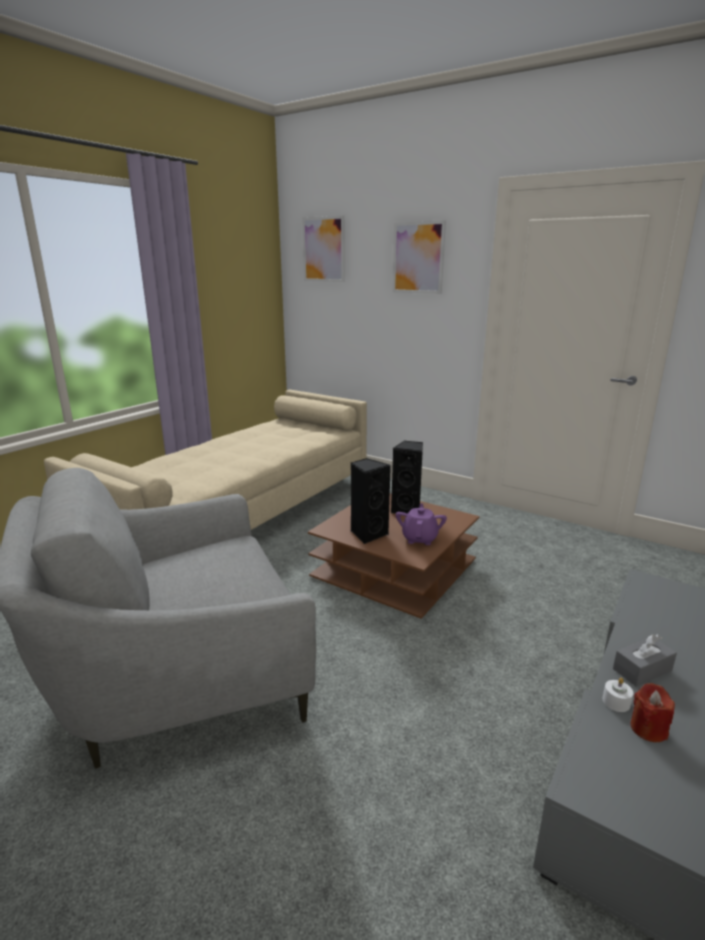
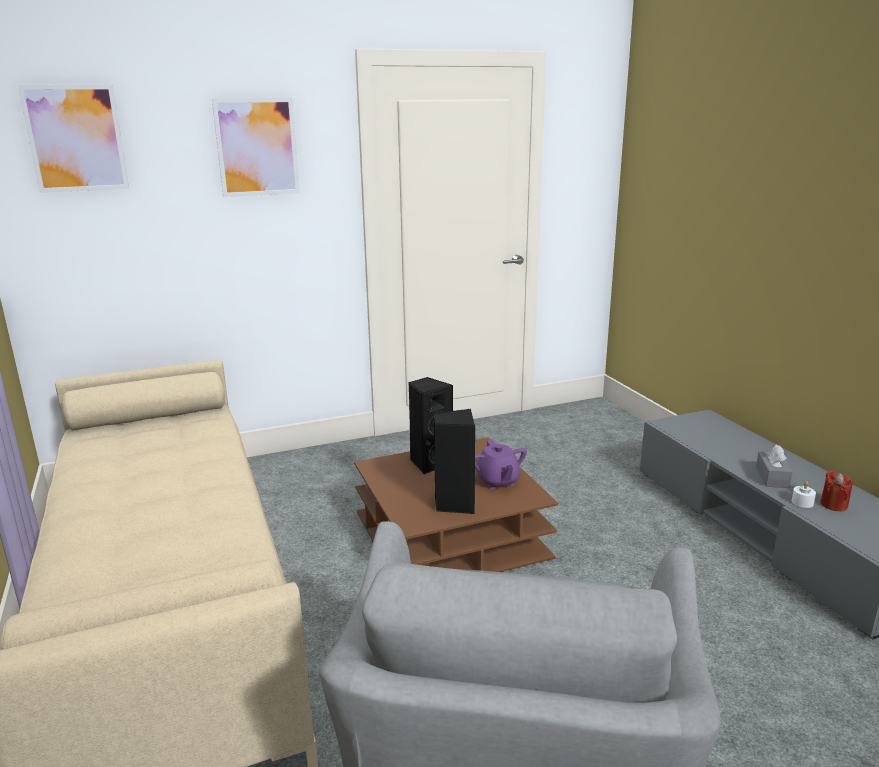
camera: 55 degrees left, 0 degrees up
purple teapot [396,503,447,545] -> purple teapot turned 150 degrees counterclockwise [475,440,527,489]

